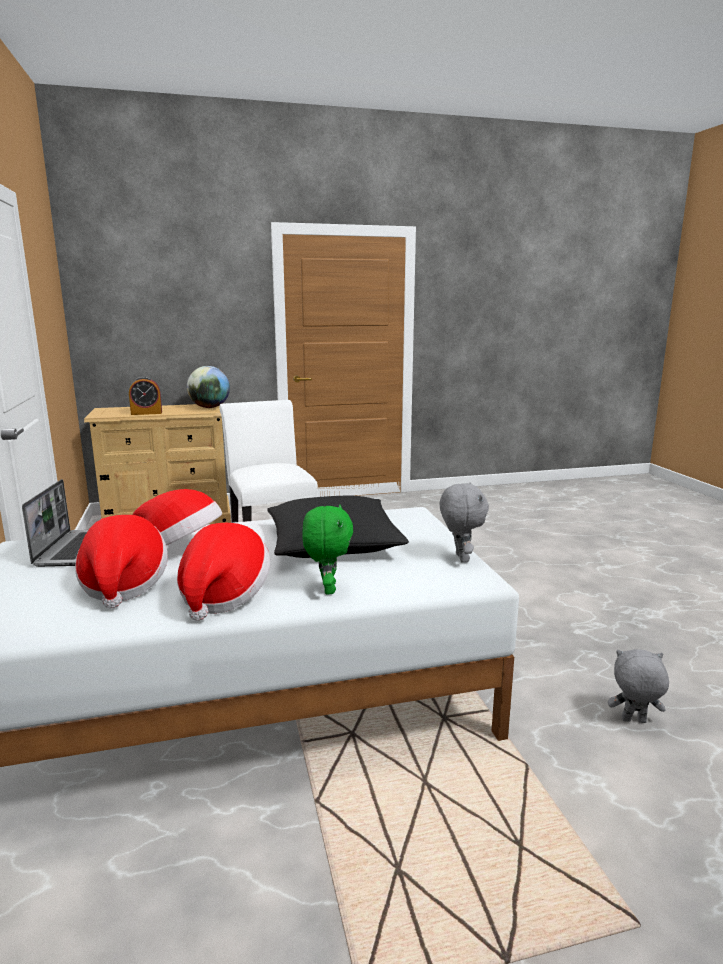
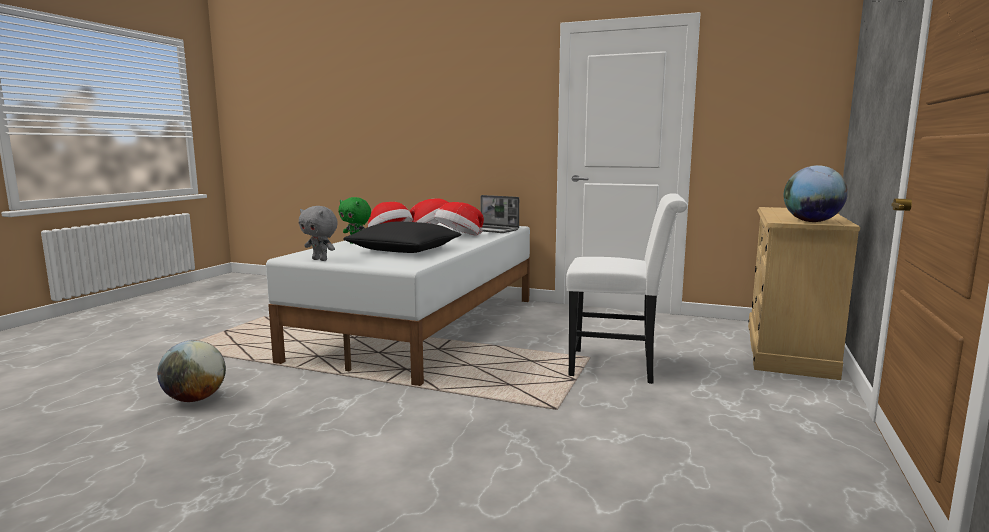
camera: 125 degrees right, 5 degrees down
alarm clock [129,377,162,415] -> none
grey plush toy [608,649,669,723] -> globe [157,340,226,402]

